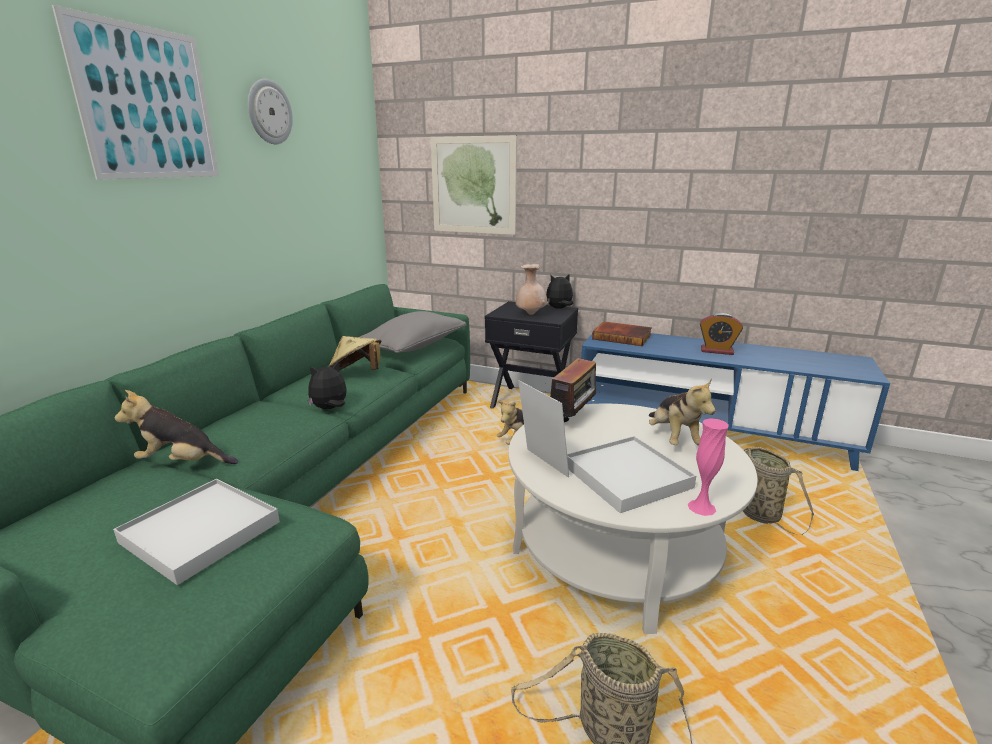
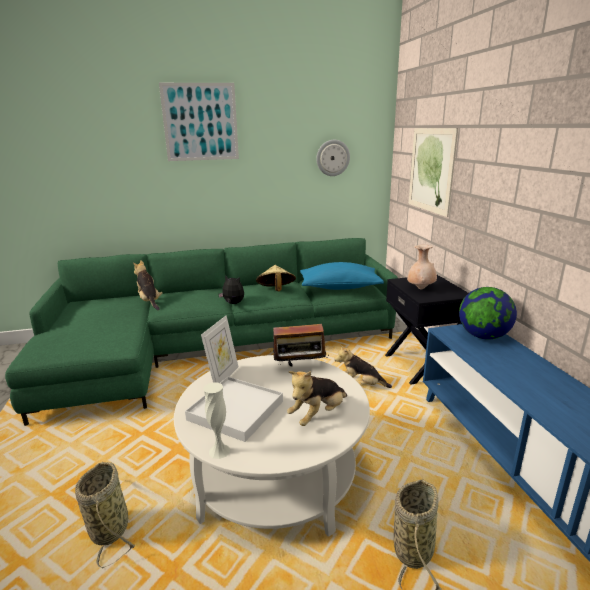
camera: 55 degrees right, 0 degrees up
white tray [113,479,280,585] -> none
wall clock [248,79,293,144] -> wall clock moved to [316,140,350,176]
grey pillow [360,311,467,353] -> blue pillow [300,262,384,290]
plush toy [546,274,574,309] -> none
book [592,321,652,346] -> globe [459,287,517,340]
pink vase [688,418,729,516] -> white vase [203,382,230,459]
alarm clock [700,313,743,355] -> none

